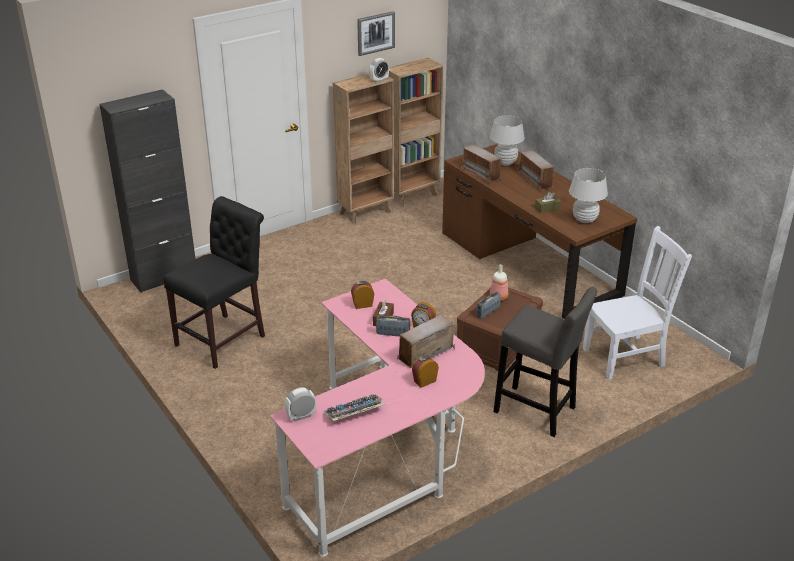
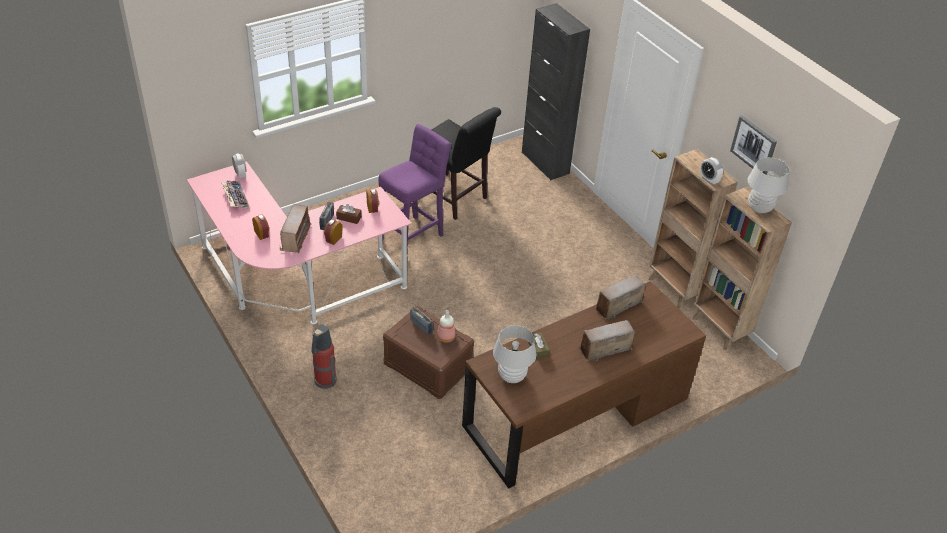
camera: 90 degrees right, 10 degrees up
radio [397,315,455,369] -> radio turned 45 degrees clockwise [280,203,311,253]
white table lamp [490,115,525,166] -> white table lamp moved to [747,157,789,213]
grey stool [493,287,598,437] -> fire extinguisher [311,324,337,389]
white chair [583,226,692,380] -> none
none -> purple stool [379,124,451,243]

